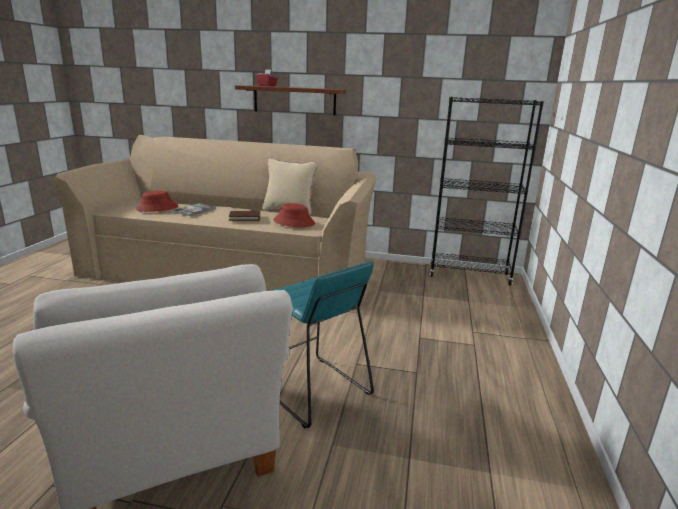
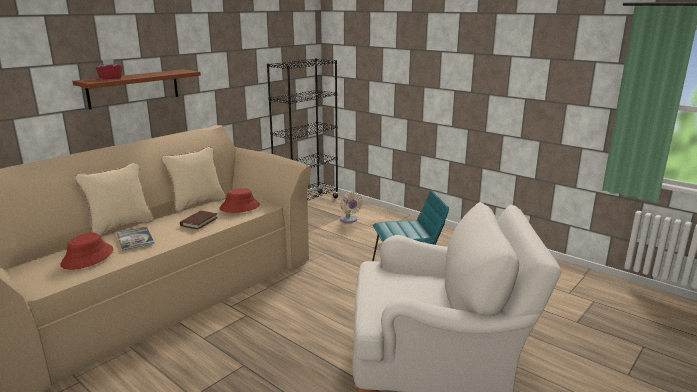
camera: 60 degrees left, 0 degrees up
none -> beige pillow [74,162,154,236]
none -> beige fan [340,192,363,223]

